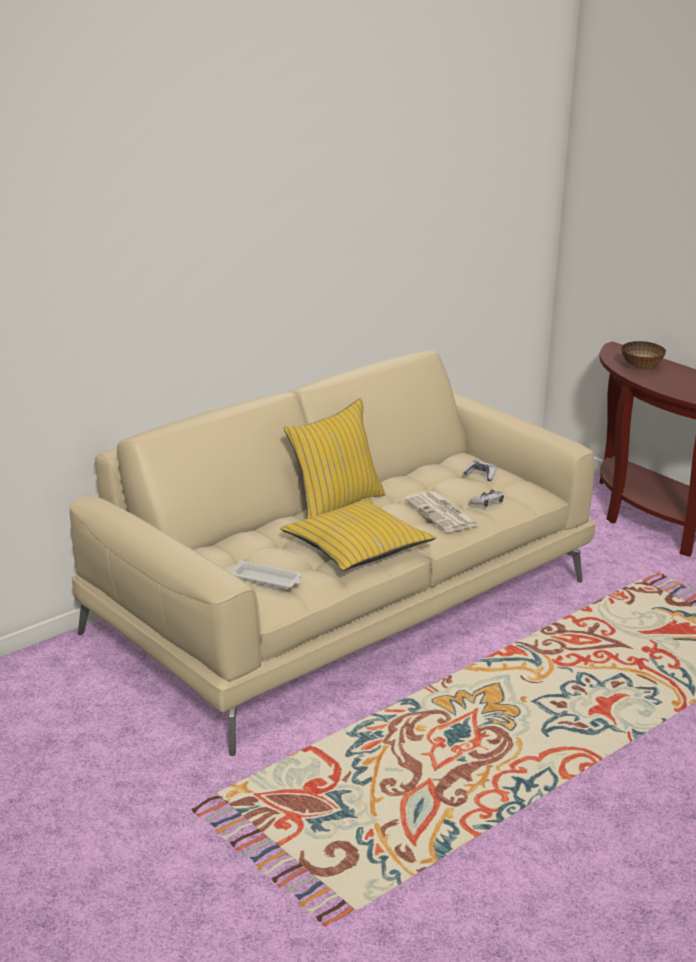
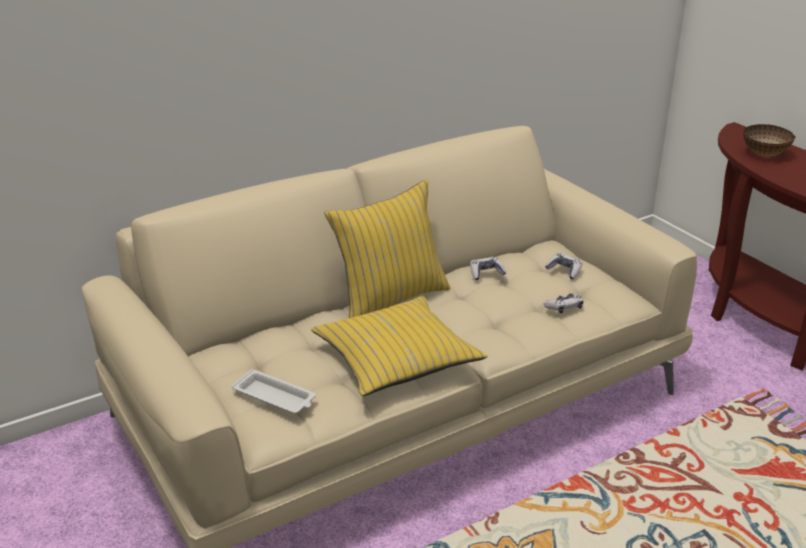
camera: 10 degrees right, 5 degrees up
newspaper [405,491,479,532] -> none
none -> game controller [470,257,506,280]

